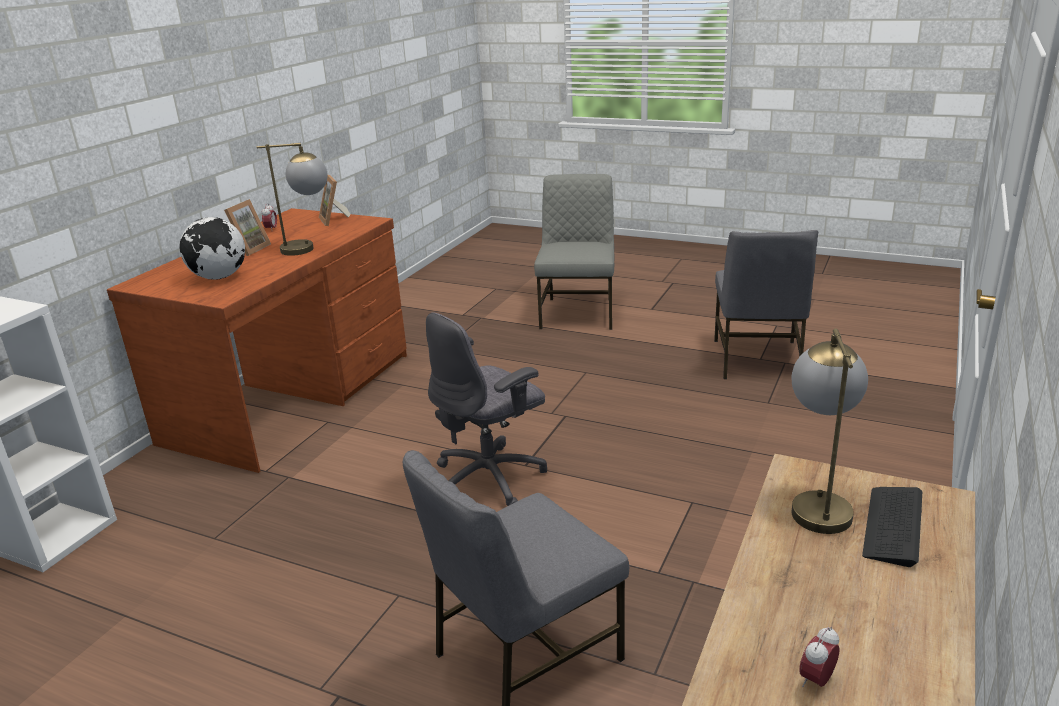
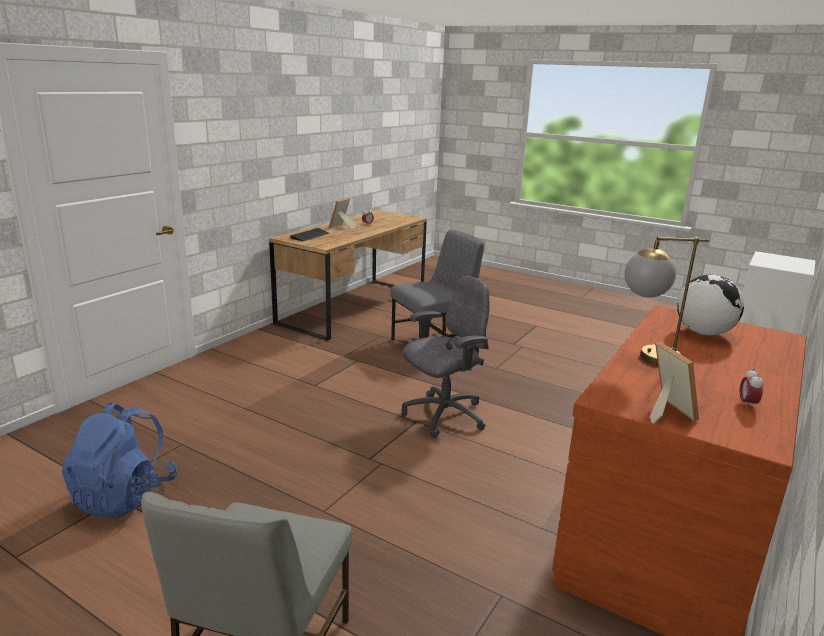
camera: 175 degrees left, 5 degrees down
picture frame [224,199,271,256] -> picture frame moved to [329,198,356,228]
grey chair [714,230,818,379] -> blue backpack [62,402,177,518]
table lamp [791,328,868,534] -> none

